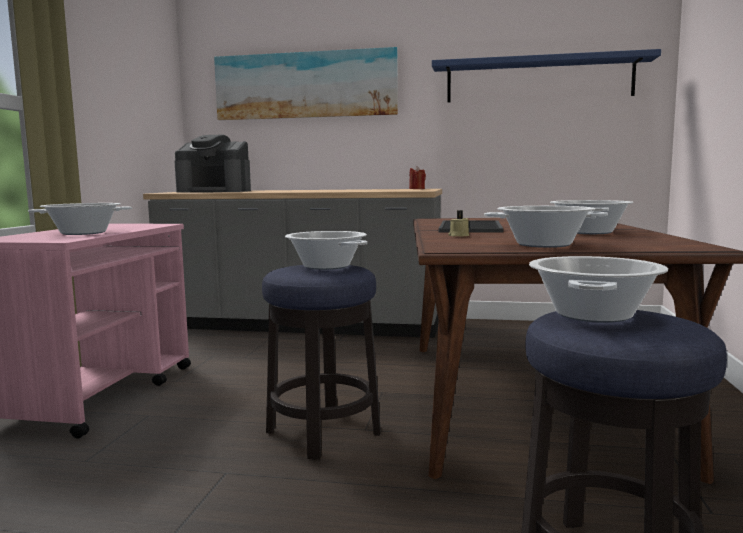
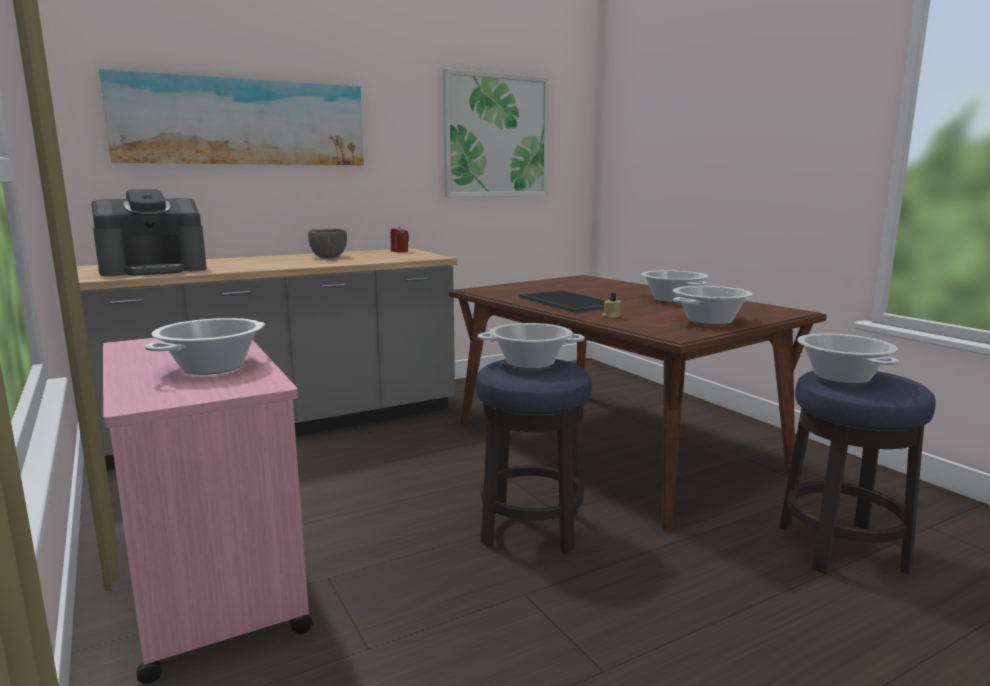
camera: 40 degrees left, 5 degrees up
blue shelf [432,49,661,103] -> picture [443,68,550,197]
none -> grey bowl [308,229,347,258]

